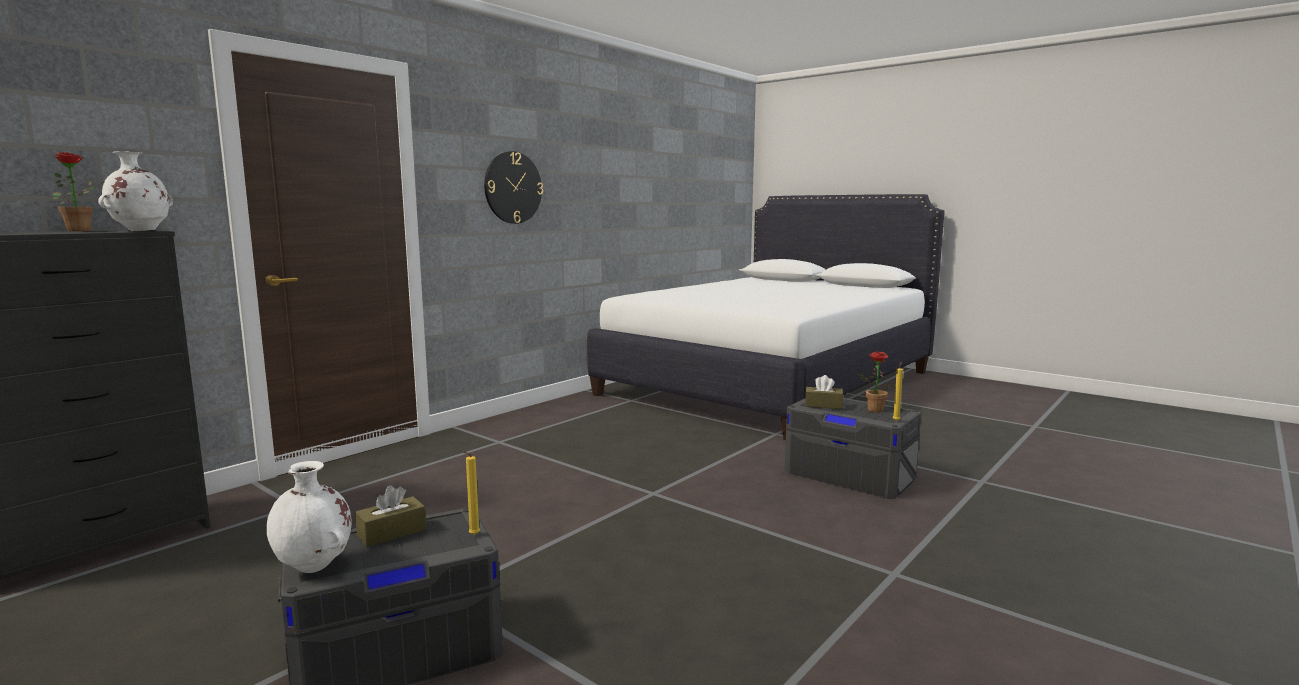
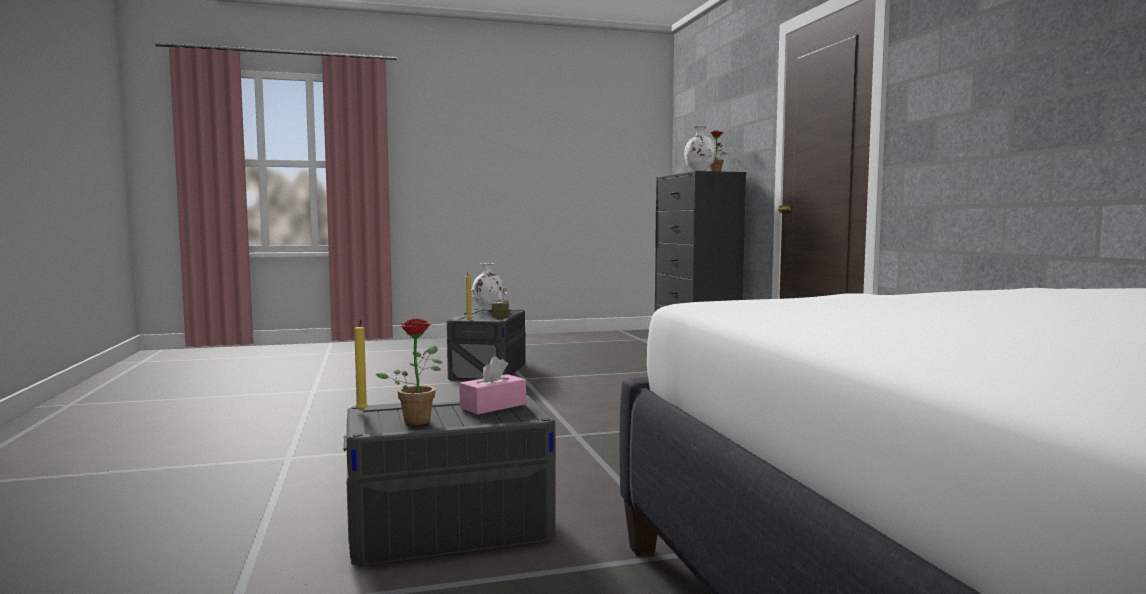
camera: 125 degrees right, 5 degrees down
wall clock [484,151,543,224] -> none
brown tissue box [805,375,843,409] -> pink tissue box [459,356,526,415]

